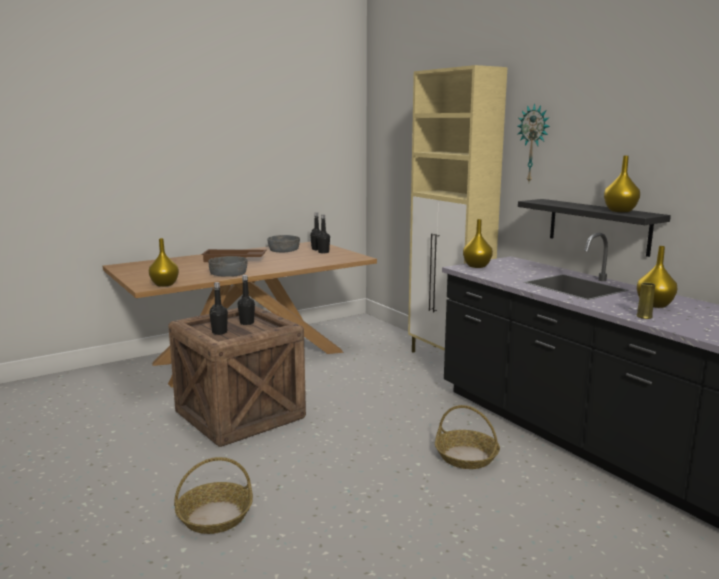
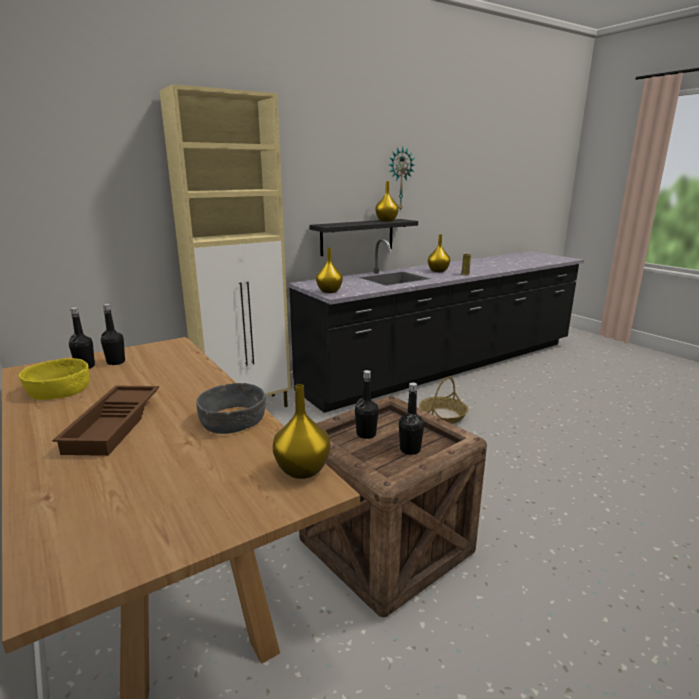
camera: 90 degrees left, 5 degrees up
basket [174,457,253,534] -> none
grey bowl [267,235,300,253] -> yellow bowl [19,358,90,400]
wall clock [517,103,550,182] -> wall clock moved to [389,147,415,212]

